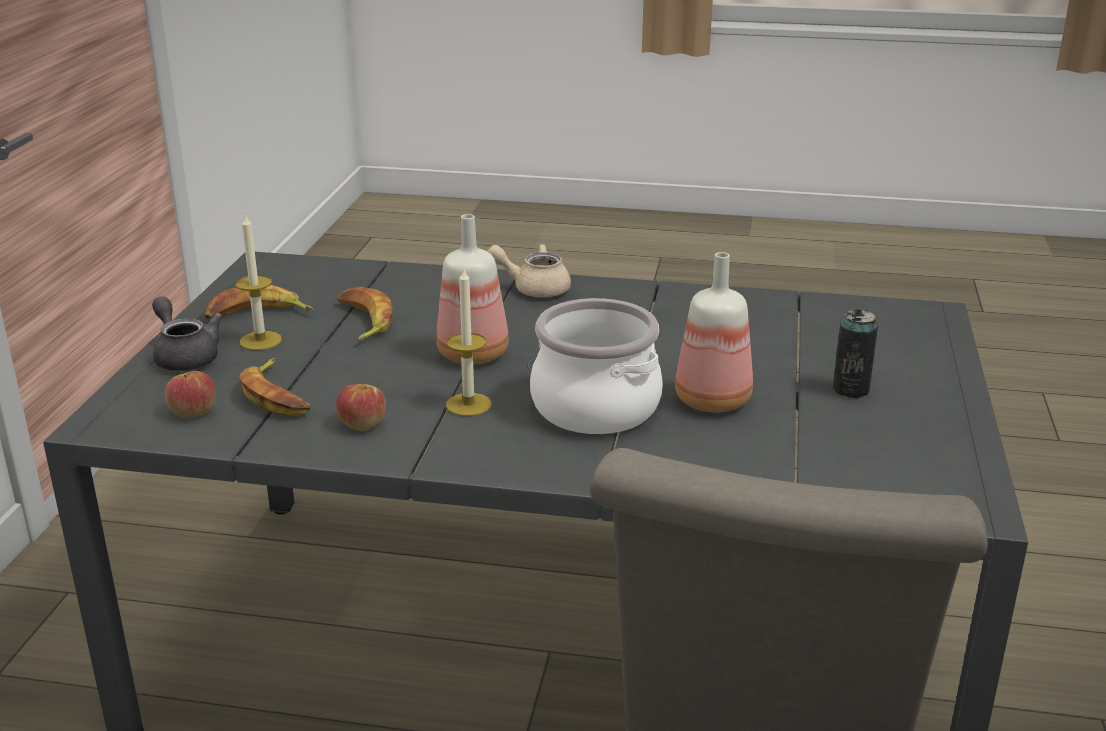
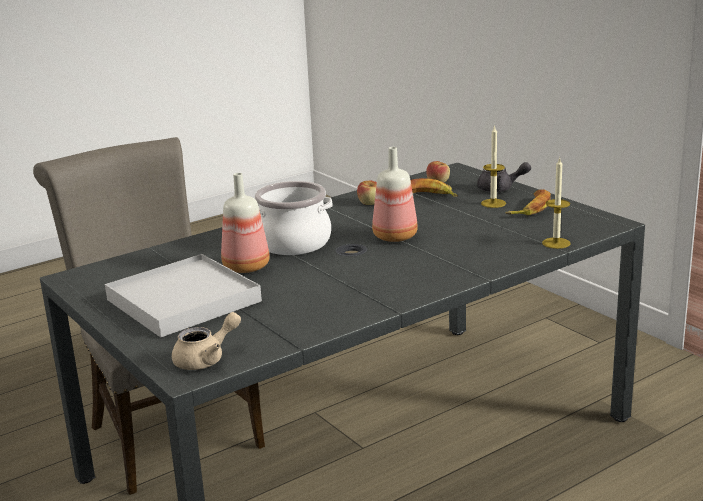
camera: 135 degrees right, 5 degrees down
banana [337,287,393,341] -> none
candle [446,269,492,416] -> candle moved to [542,157,571,249]
beige teapot [487,244,571,297] -> beige teapot moved to [172,312,241,370]
can [833,309,878,398] -> white tray [105,254,262,337]

